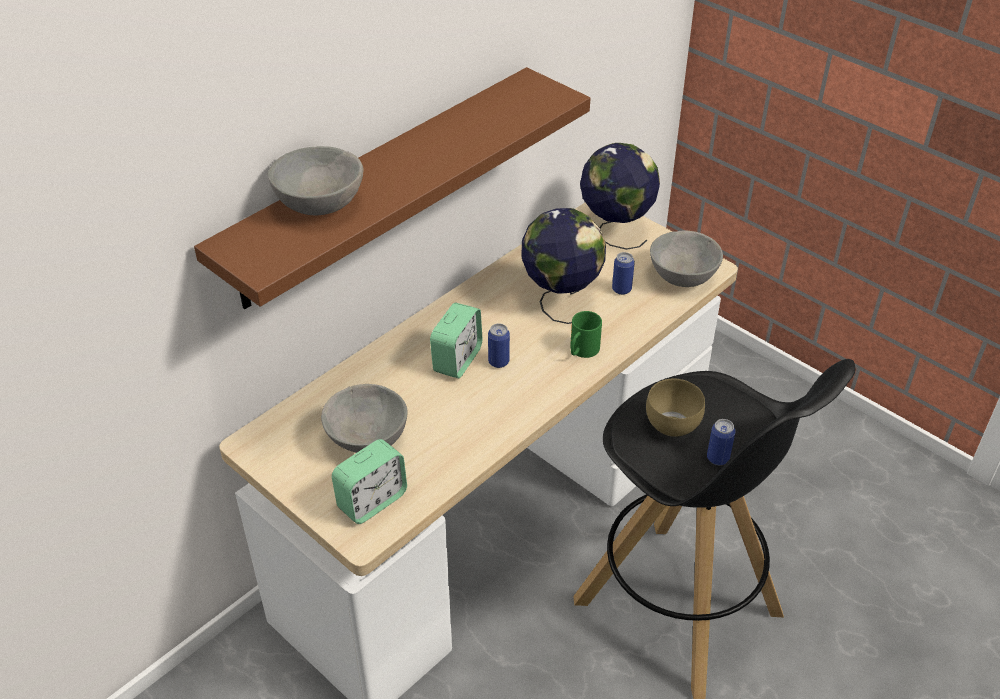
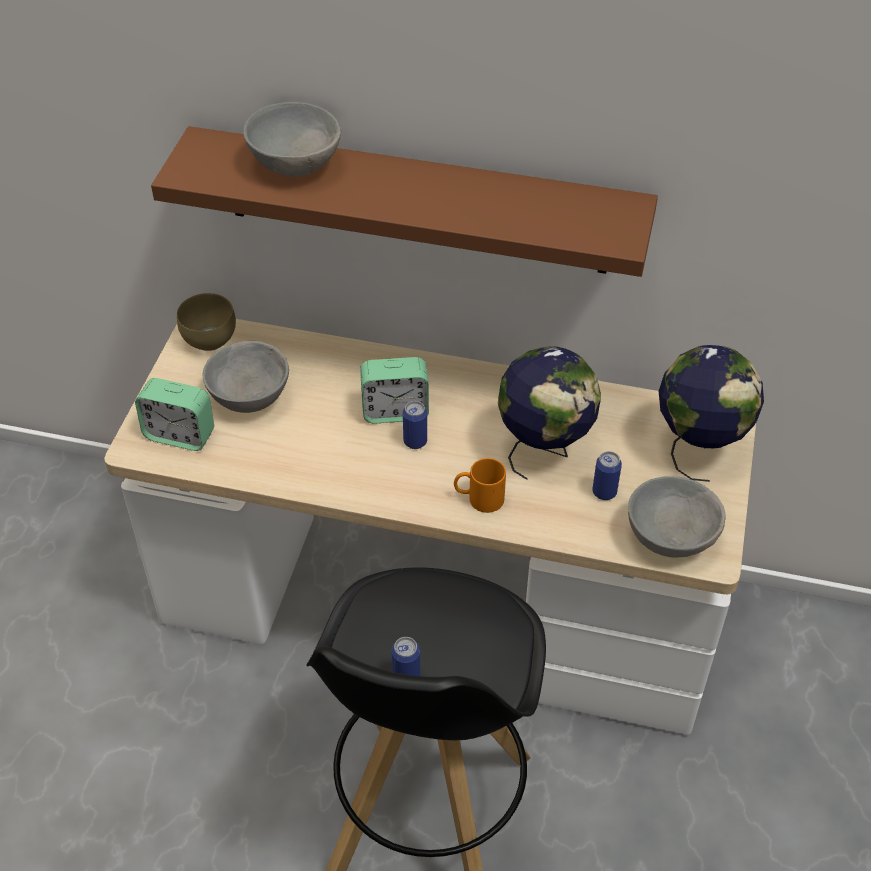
camera: 60 degrees right, 5 degrees up
green mug [570,311,602,358] -> orange mug [454,458,506,513]
brown bowl [646,379,705,437] -> brown bowl moved to [177,293,236,351]

